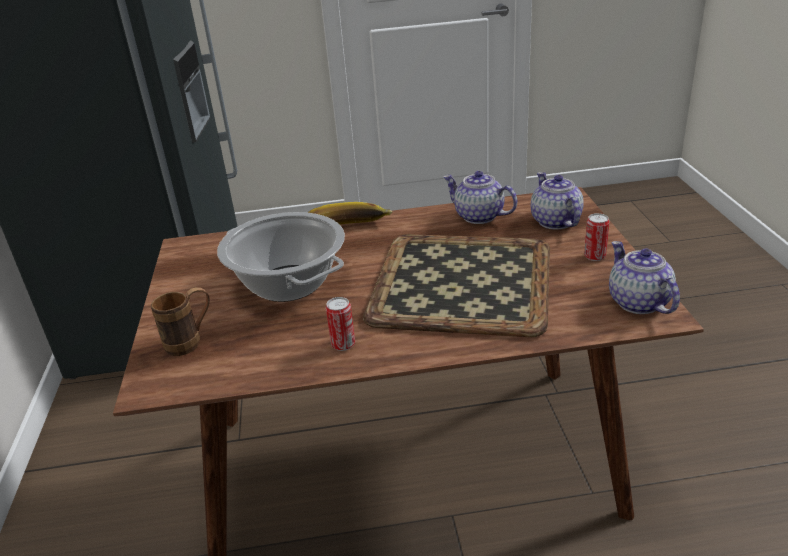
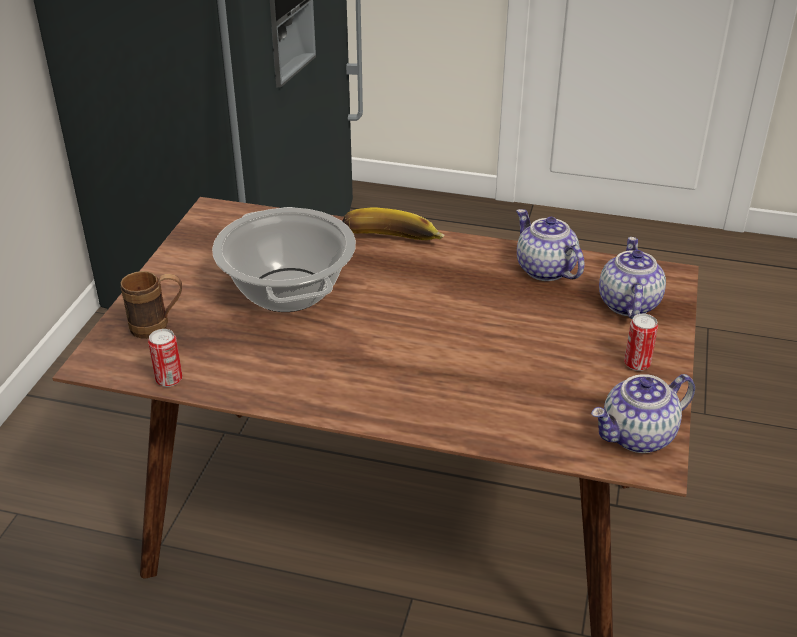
camera: 20 degrees right, 5 degrees up
can [326,297,355,351] -> can moved to [148,329,182,387]
tray [363,234,550,337] -> none
teapot [609,241,680,314] -> teapot turned 120 degrees counterclockwise [591,374,695,453]

